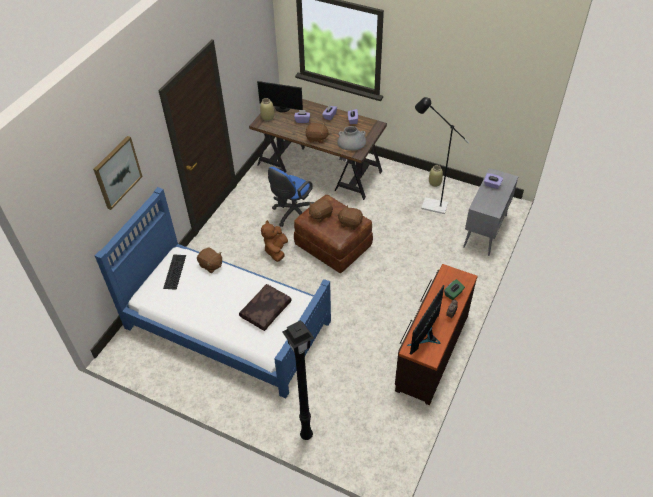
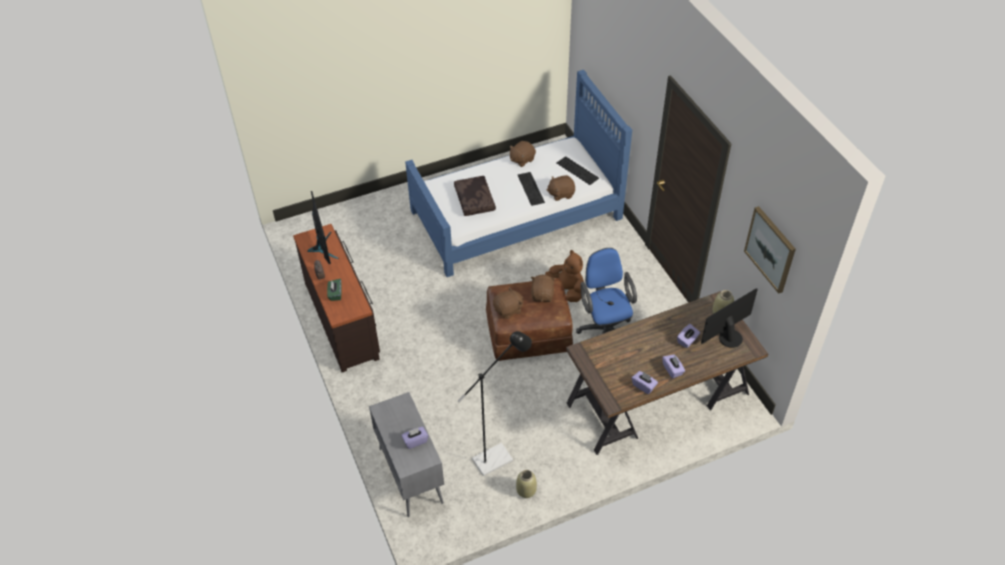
camera: 130 degrees right, 0 degrees up
picture [93,136,143,210] -> picture moved to [744,206,796,294]
black floor lamp [282,320,314,440] -> none
brown plush toy [305,123,330,143] -> brown plush toy moved to [510,141,536,167]
grey vase [337,126,366,151] -> none
none -> keyboard [518,172,545,206]

